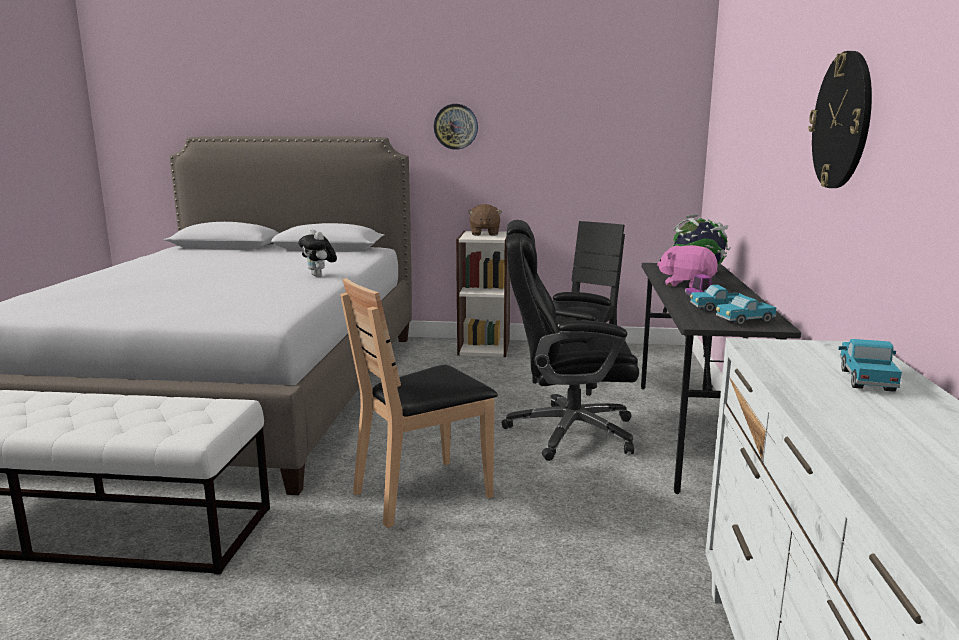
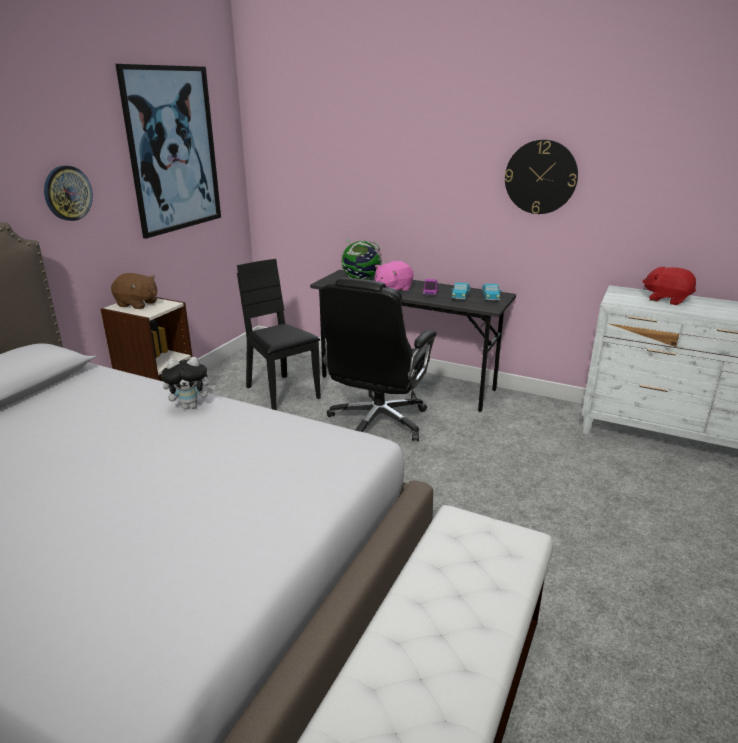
camera: 70 degrees left, 10 degrees up
brown chair [340,278,498,528] -> none
toy truck [838,339,902,392] -> red plush toy [643,267,696,305]
none -> picture [115,64,221,239]

